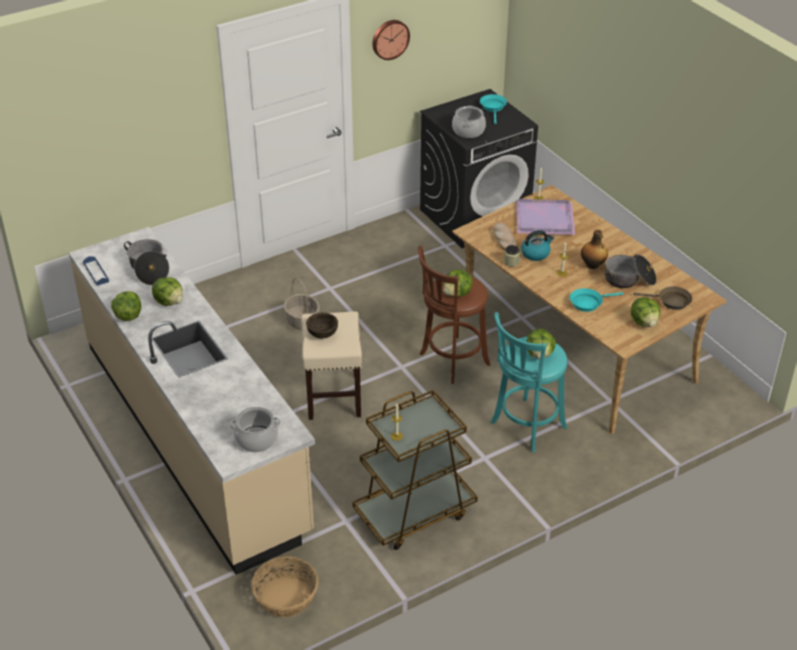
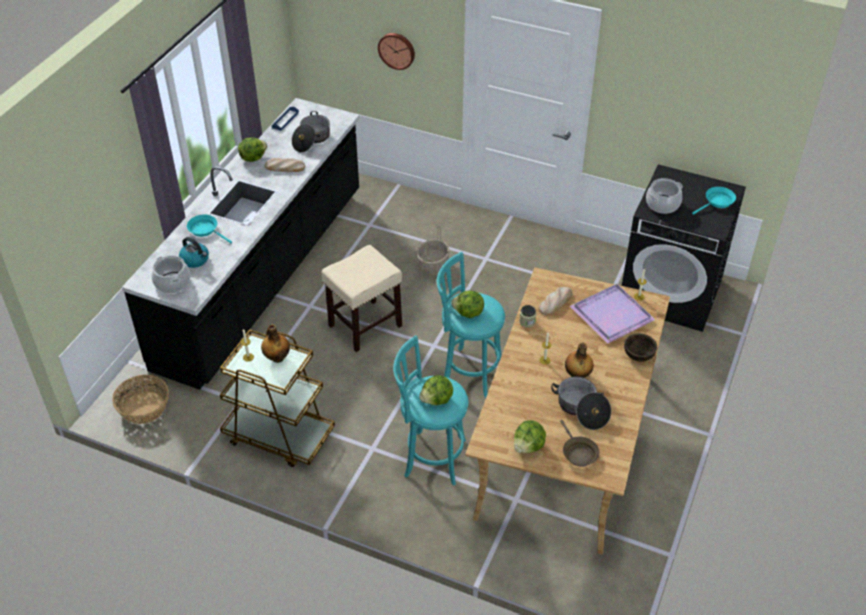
camera: 55 degrees right, 5 degrees up
beige counter [69,227,315,575] -> black counter [122,98,360,390]
lettuce [152,277,183,306] -> bread [265,158,305,172]
brown bowl [306,313,338,338] -> brown bowl moved to [624,333,657,362]
wall clock [372,20,410,60] -> wall clock moved to [378,33,415,70]
brown stool [418,245,491,384] -> turquoise stool [437,252,505,398]
kettle [521,230,554,261] -> kettle moved to [179,237,209,268]
turquoise frying pan [570,288,623,312] -> turquoise frying pan moved to [187,215,232,243]
none -> bottle [261,324,290,363]

